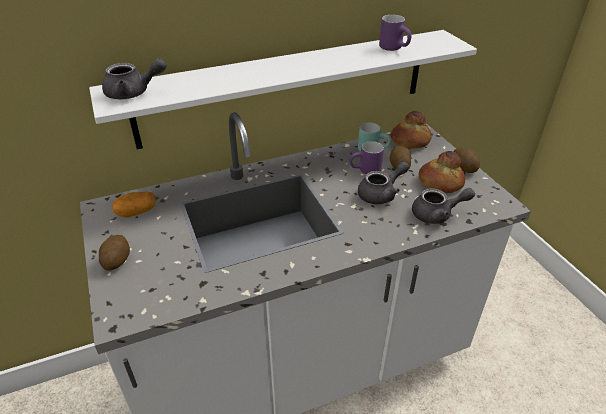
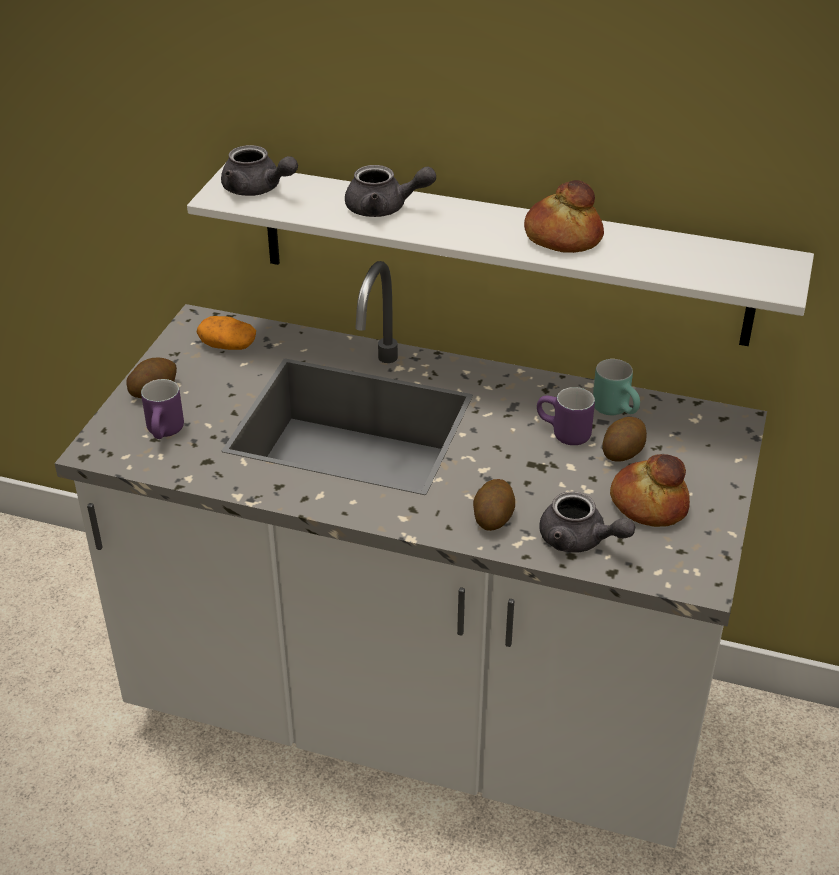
camera: 40 degrees right, 0 degrees up
grey teapot [358,161,409,204] -> grey teapot moved to [345,165,436,217]
purple mug [379,15,411,51] -> purple mug moved to [141,379,184,439]
bread [390,111,432,148] -> bread moved to [524,180,604,253]
potato [453,147,480,173] -> potato moved to [473,479,515,531]

